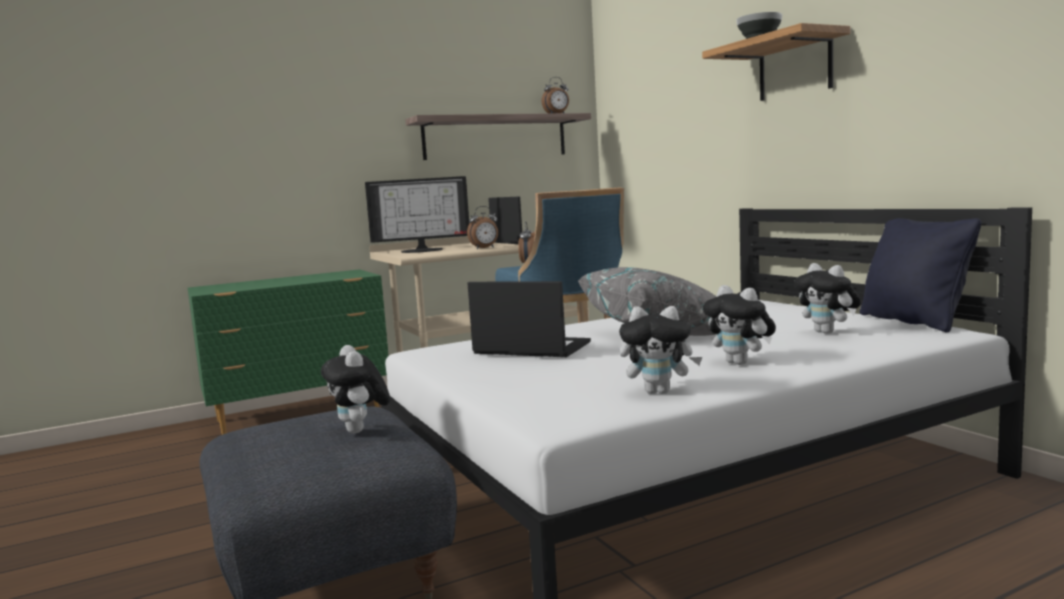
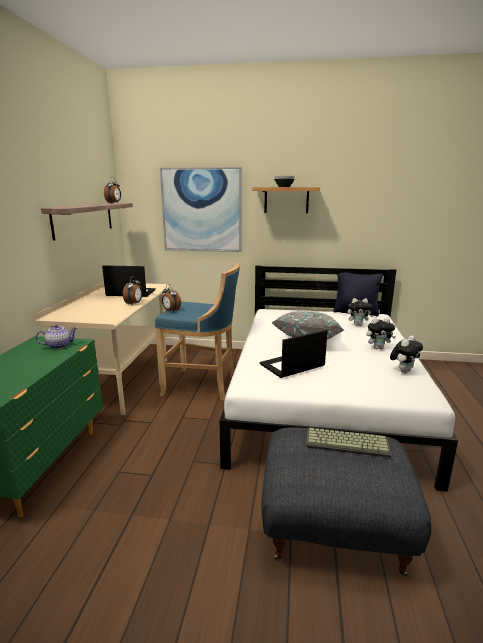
camera: 55 degrees left, 10 degrees up
plush toy [321,345,390,434] -> keyboard [306,428,391,458]
monitor [365,176,469,253] -> none
none -> teapot [36,325,77,349]
none -> picture [160,167,242,252]

